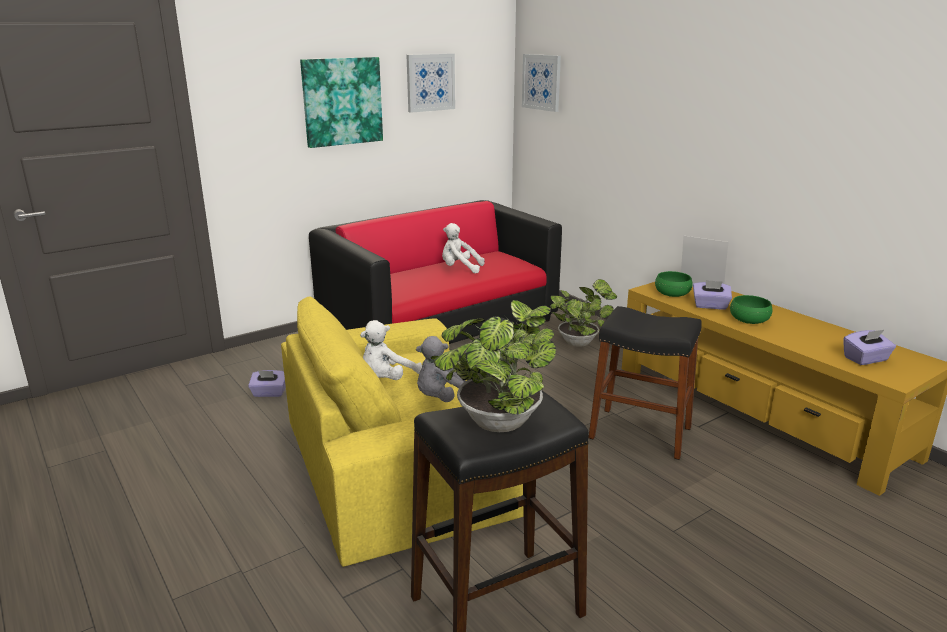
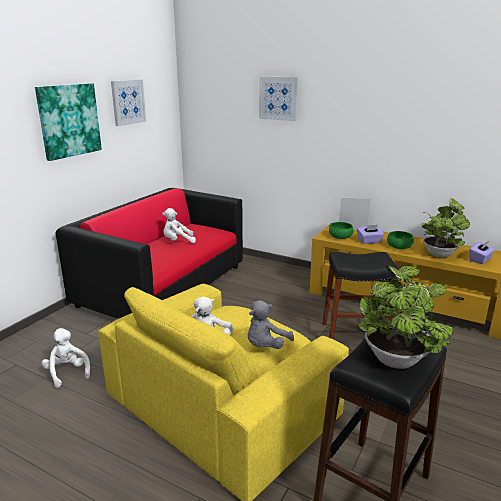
camera: 25 degrees left, 0 degrees up
purple tissue box [248,370,286,397] -> white plush toy [42,328,90,388]
picture [522,54,561,112] -> picture moved to [259,76,298,121]
potted plant [550,279,617,347] -> potted plant moved to [422,198,470,258]

